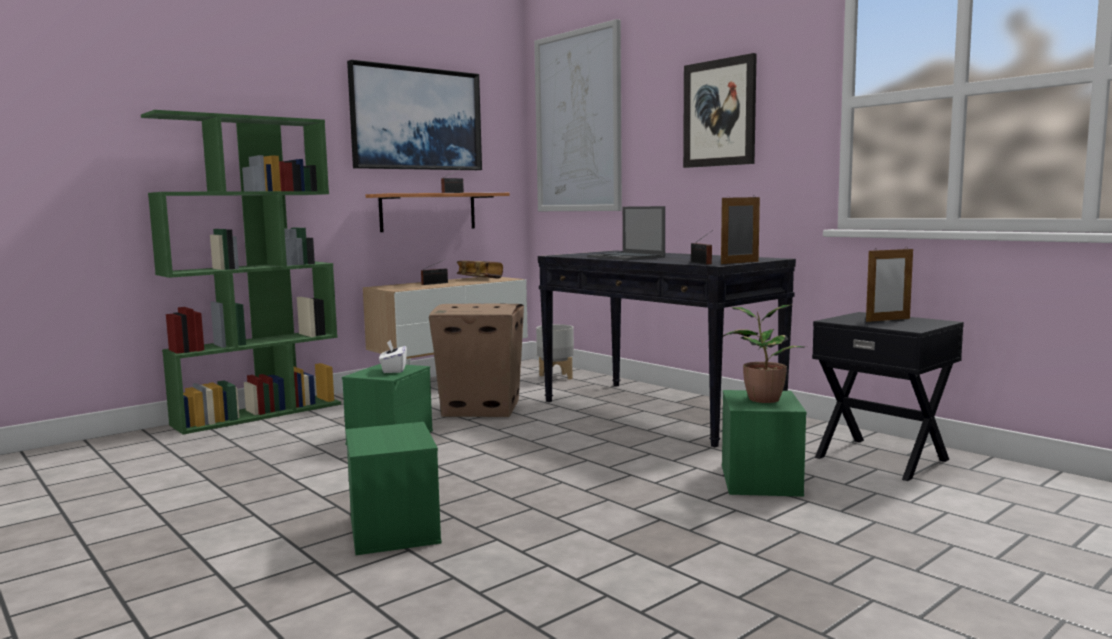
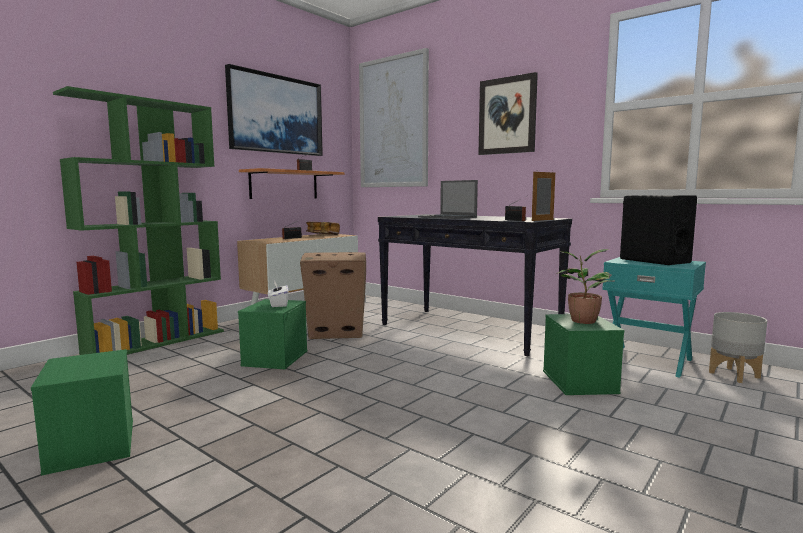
camera: 10 degrees left, 0 degrees up
green storage box [346,422,442,555] -> green storage box moved to [31,349,133,476]
grey planter [536,324,574,380] -> grey planter moved to [709,312,767,383]
black nightstand [812,312,964,481] -> turquoise nightstand [602,257,706,378]
picture frame [866,248,913,322] -> black speaker [620,195,697,265]

